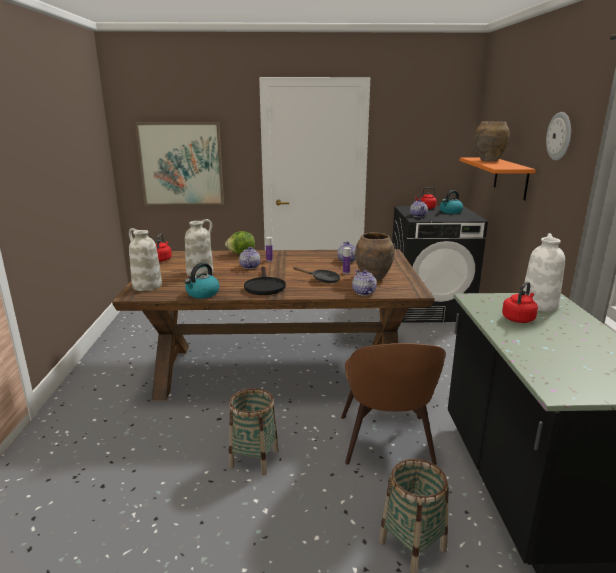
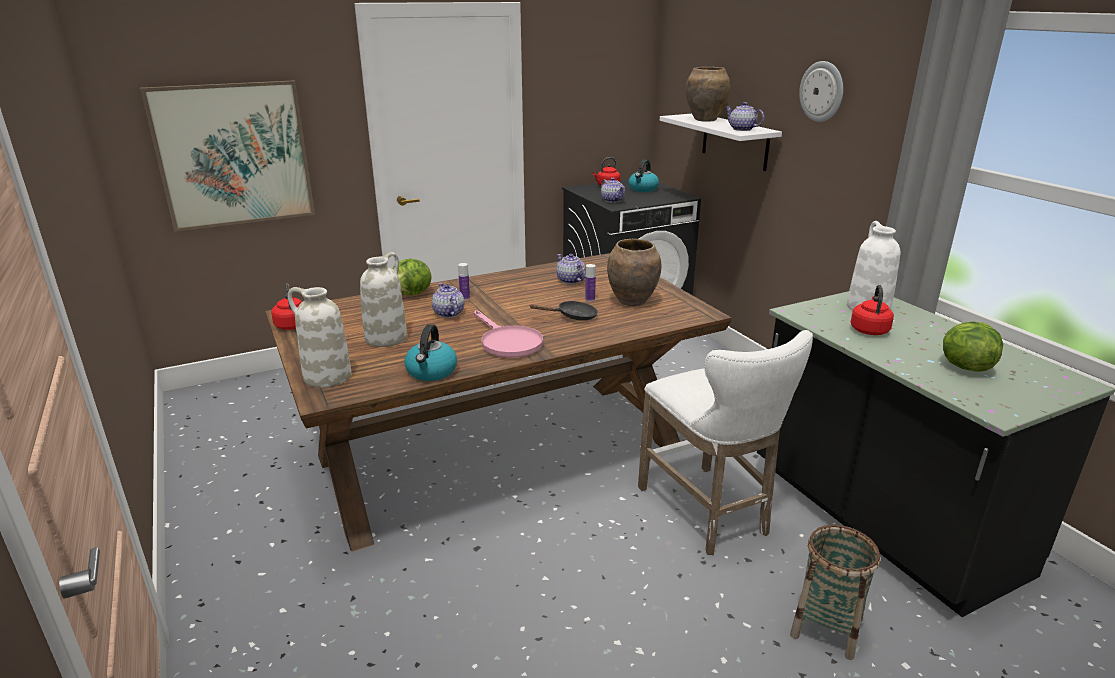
camera: 25 degrees left, 5 degrees up
basket [229,388,279,475] -> none
black frying pan [244,266,286,295] -> pink frying pan [474,310,543,358]
brown chair [341,343,446,465] -> white stool [638,330,813,555]
teapot [352,270,377,296] -> teapot moved to [725,102,764,131]
orange shelf [460,157,536,201] -> white shelf [660,114,782,171]
none -> lettuce [943,321,1003,372]

